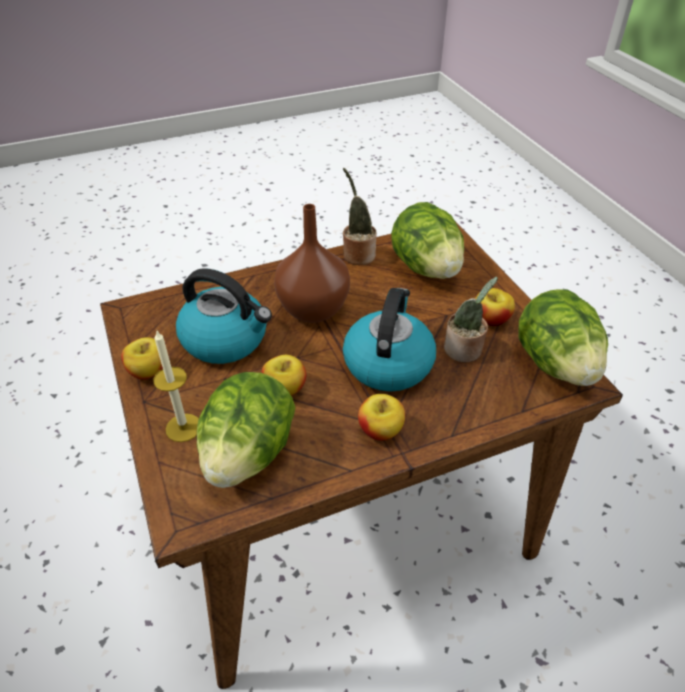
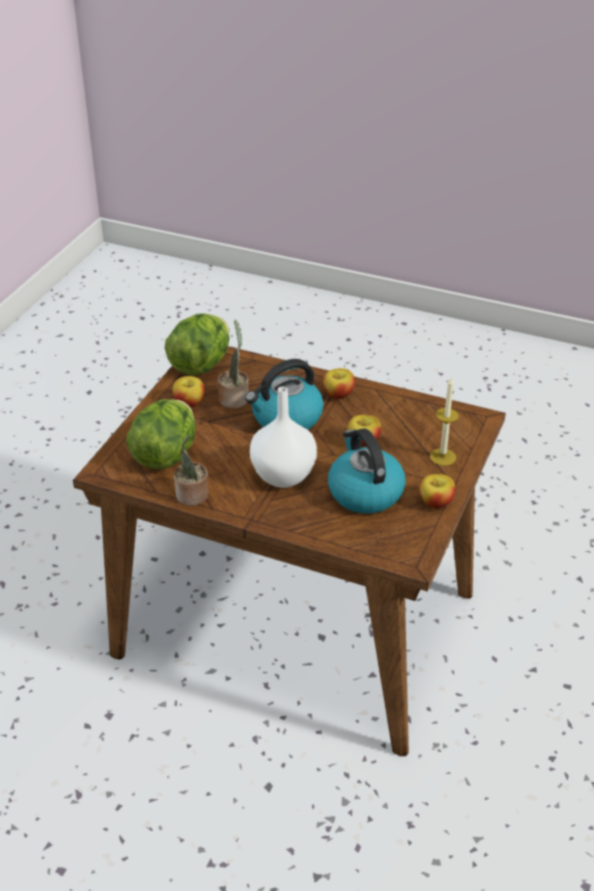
camera: 135 degrees left, 5 degrees down
lettuce [197,372,296,488] -> none
brown vase [274,204,350,323] -> white vase [250,386,317,488]

